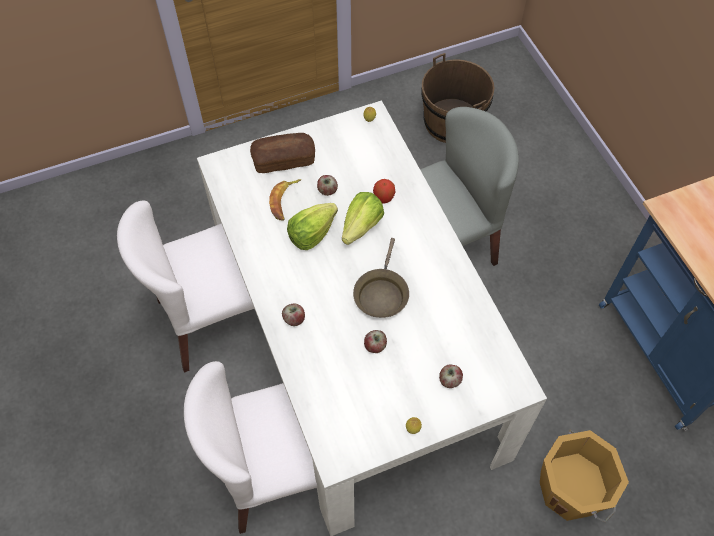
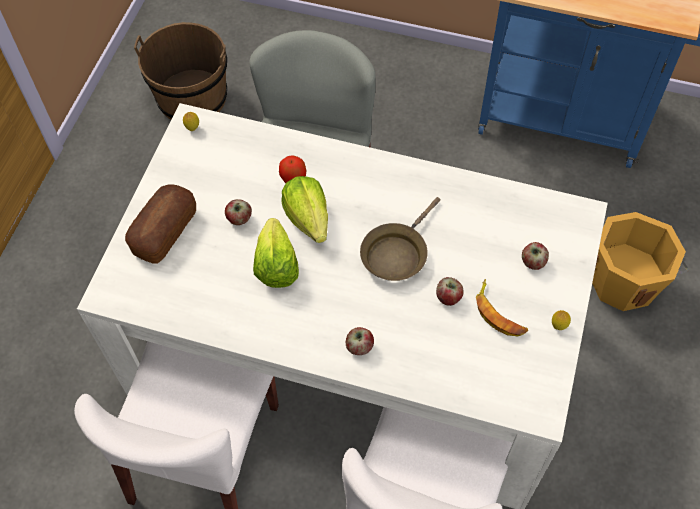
camera: 50 degrees left, 0 degrees up
banana [269,179,301,221] -> banana moved to [476,279,528,336]
brown frying pan [353,238,409,318] -> brown frying pan turned 75 degrees clockwise [360,197,440,281]

